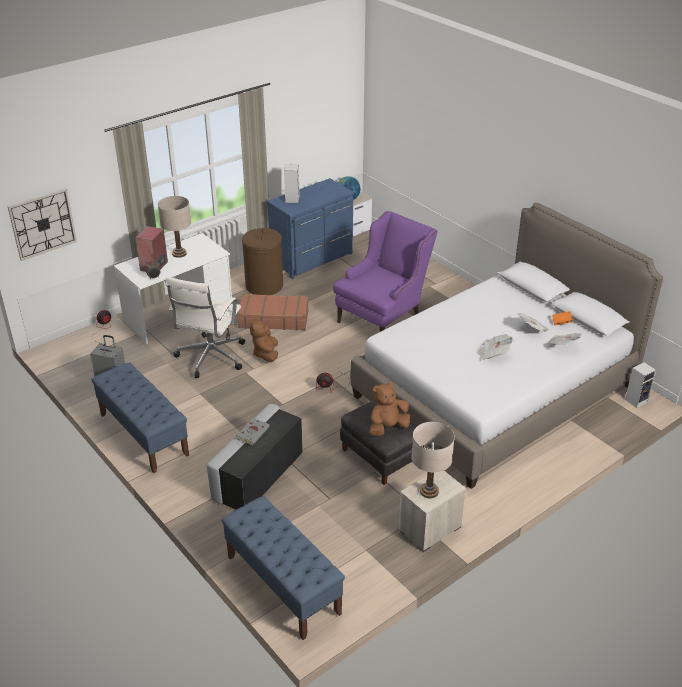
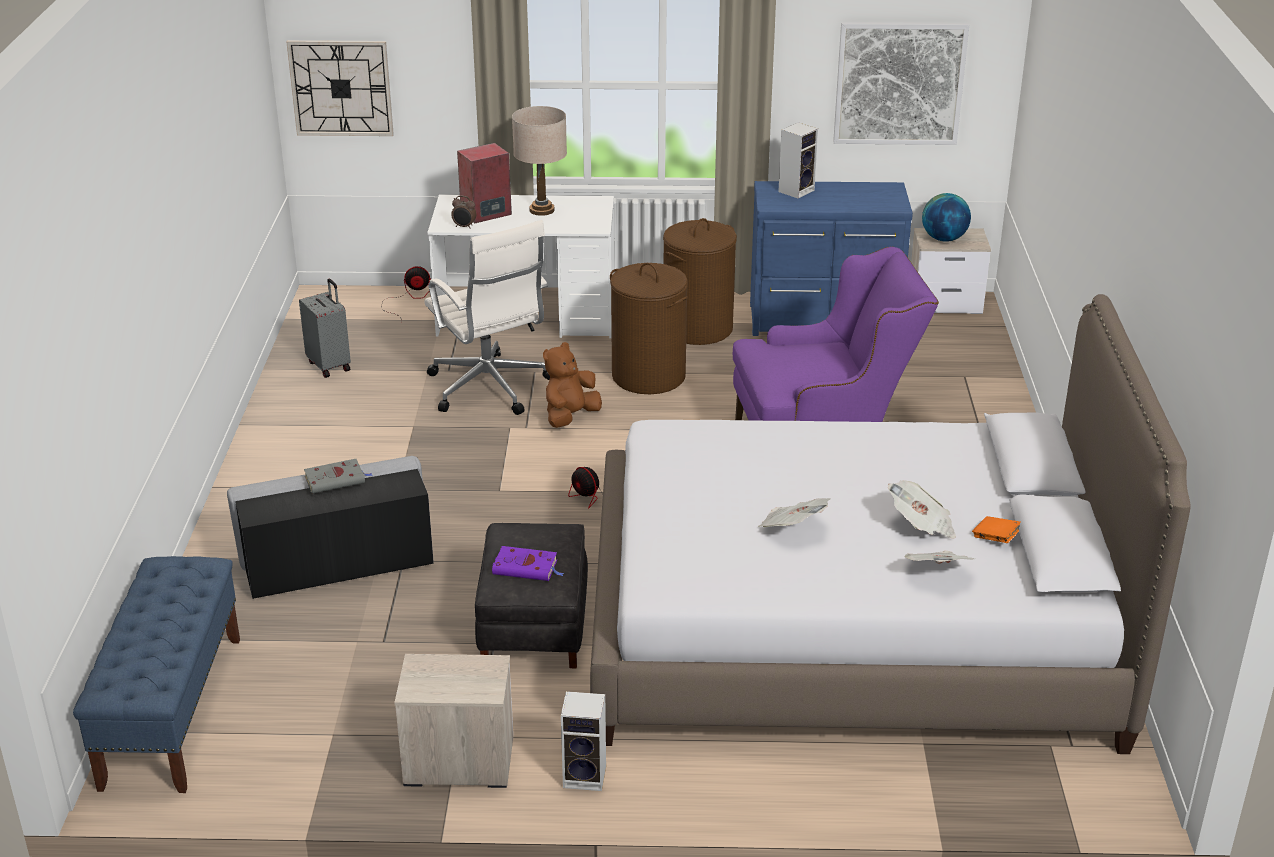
camera: 40 degrees right, 5 degrees down
blue bench [91,362,189,473] -> none
white office chair [166,276,245,378] -> white office chair turned 90 degrees counterclockwise [424,220,550,415]
brown suitcase [237,294,309,331] -> brown laundry basket [610,263,688,394]
brown plush toy [369,382,411,436] -> purple book [492,546,564,581]
beige table lamp [411,422,455,498] -> none
speaker [625,362,656,408] -> speaker moved to [561,691,606,791]
none -> picture [833,22,969,145]

